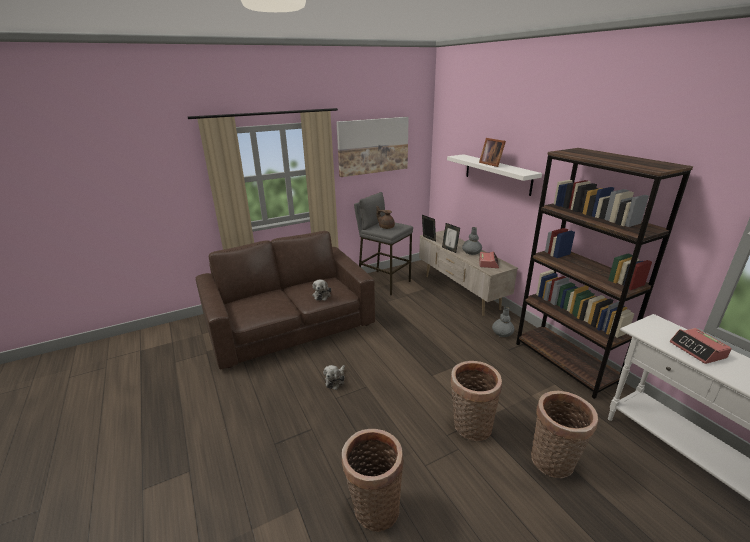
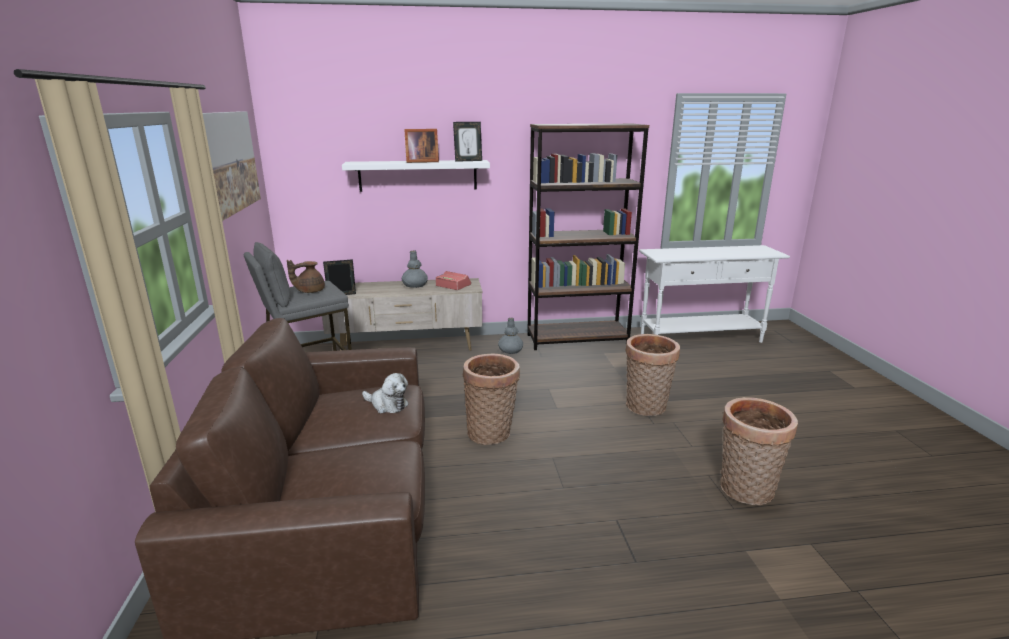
camera: 70 degrees left, 5 degrees down
plush toy [324,365,345,390] -> none
picture frame [442,223,460,253] -> picture frame moved to [453,122,482,162]
basket [531,391,598,478] -> basket moved to [463,353,520,445]
alarm clock [670,328,732,364] -> none

